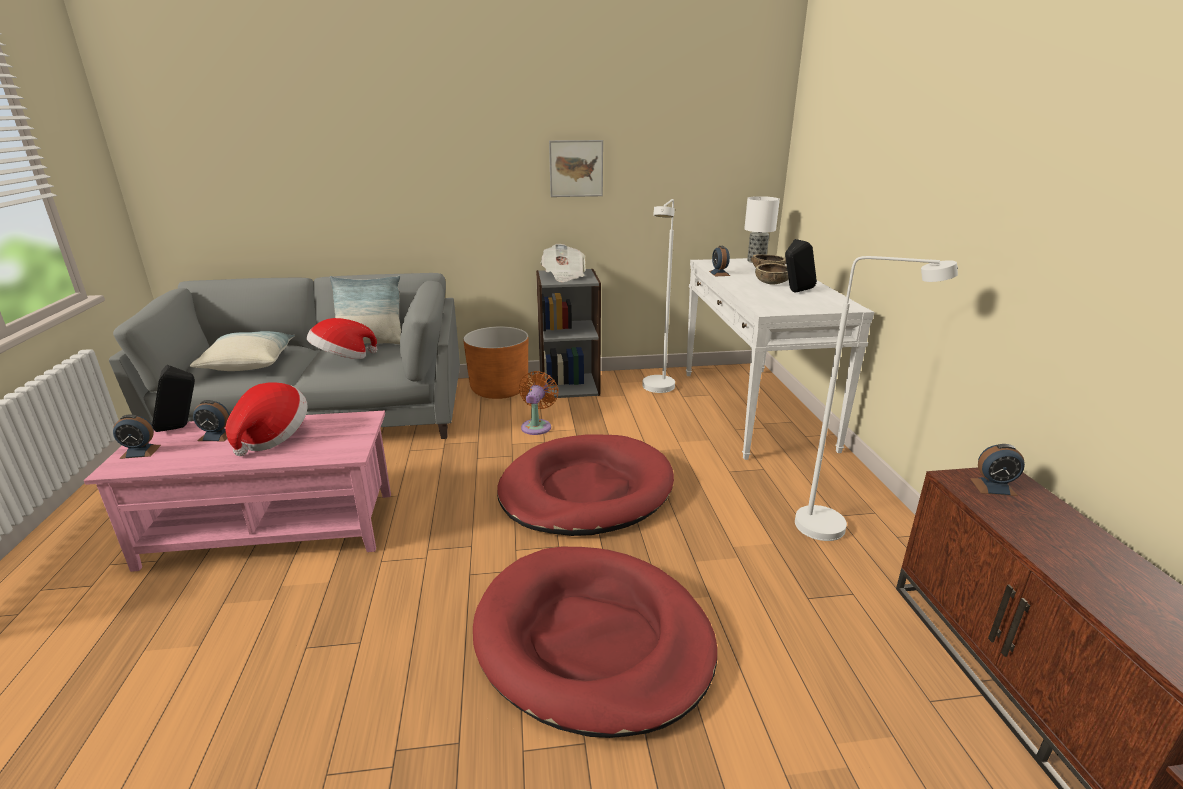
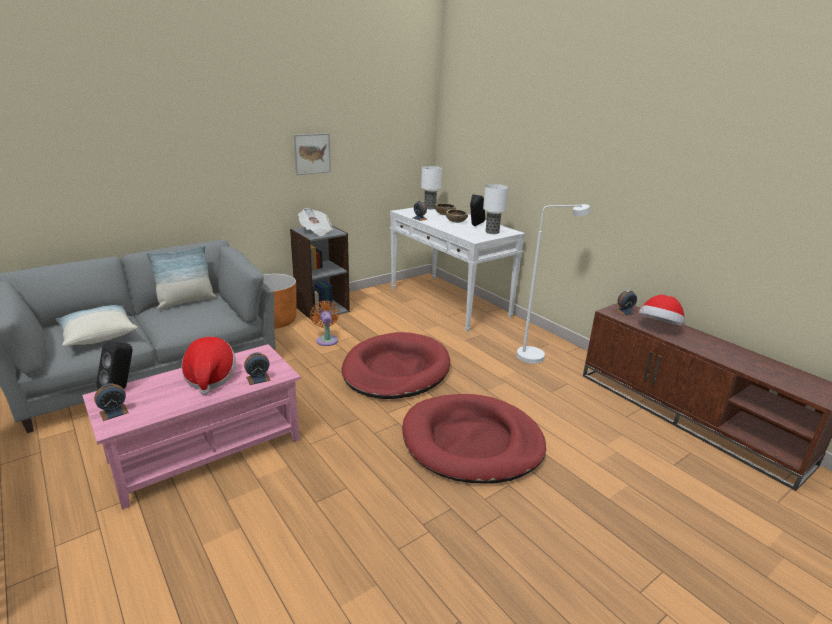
camera: 30 degrees left, 0 degrees up
alarm clock [193,400,229,441] -> alarm clock moved to [244,352,271,385]
hat [307,318,377,359] -> hat moved to [639,295,685,326]
white floor lamp [642,199,675,393] -> none
none -> table lamp [483,184,509,234]

